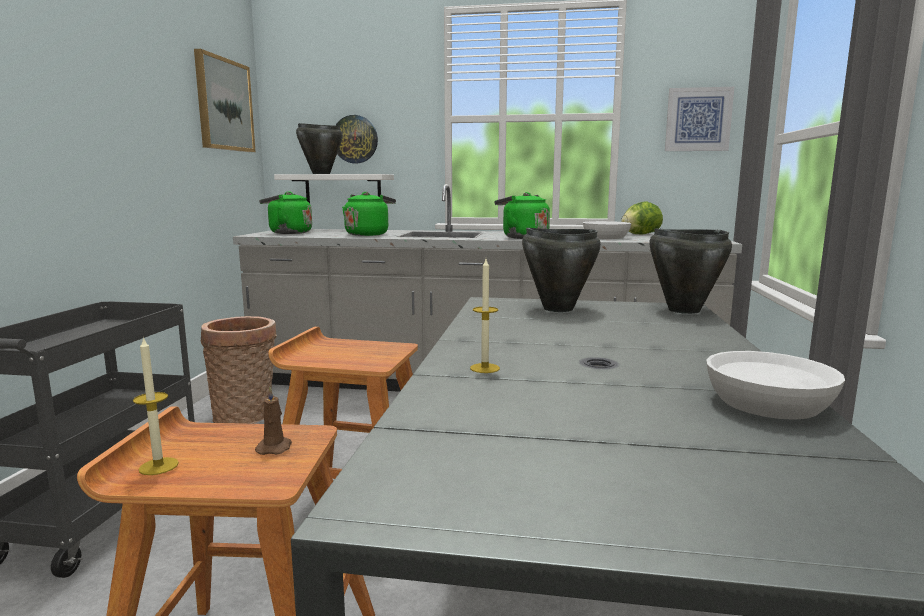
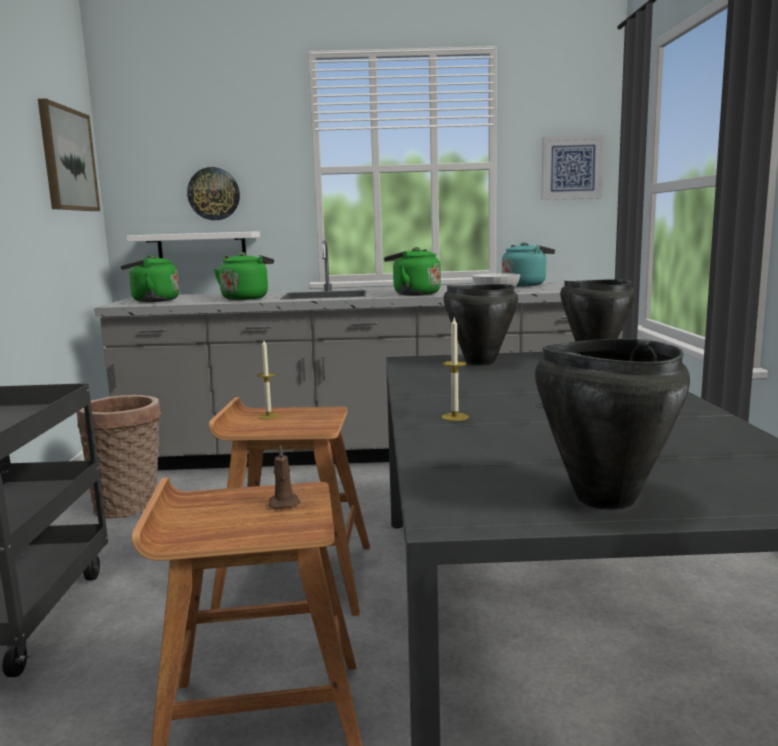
camera: 10 degrees left, 0 degrees up
candle [133,337,179,475] -> candle moved to [257,340,280,419]
black cooking pot [296,123,343,174] -> black cooking pot moved to [535,339,690,510]
lettuce [621,202,663,234] -> turquoise kettle [502,242,555,286]
white bowl [706,351,845,420] -> none

